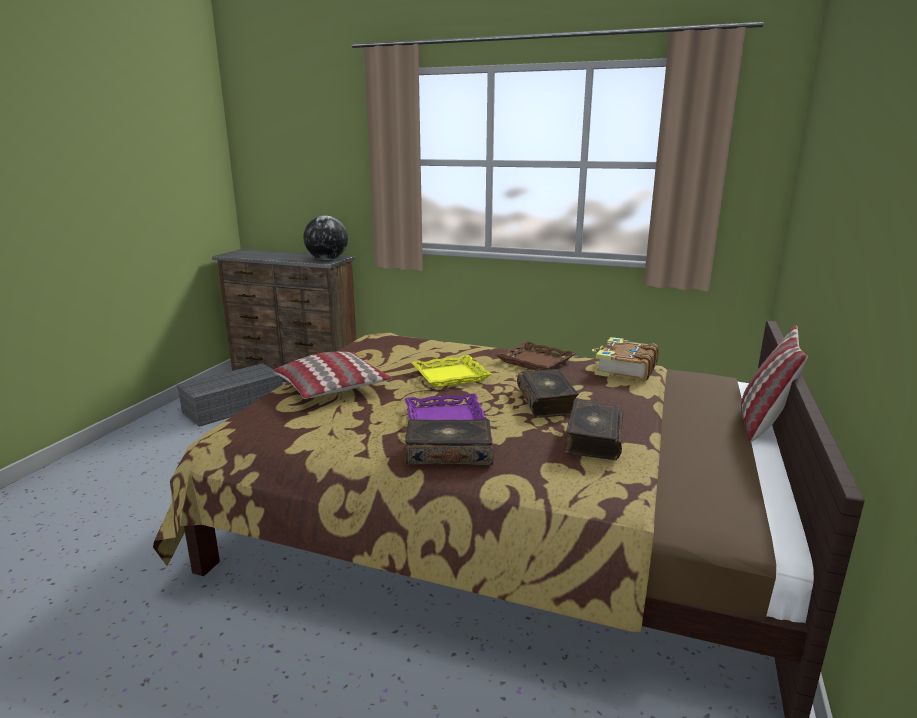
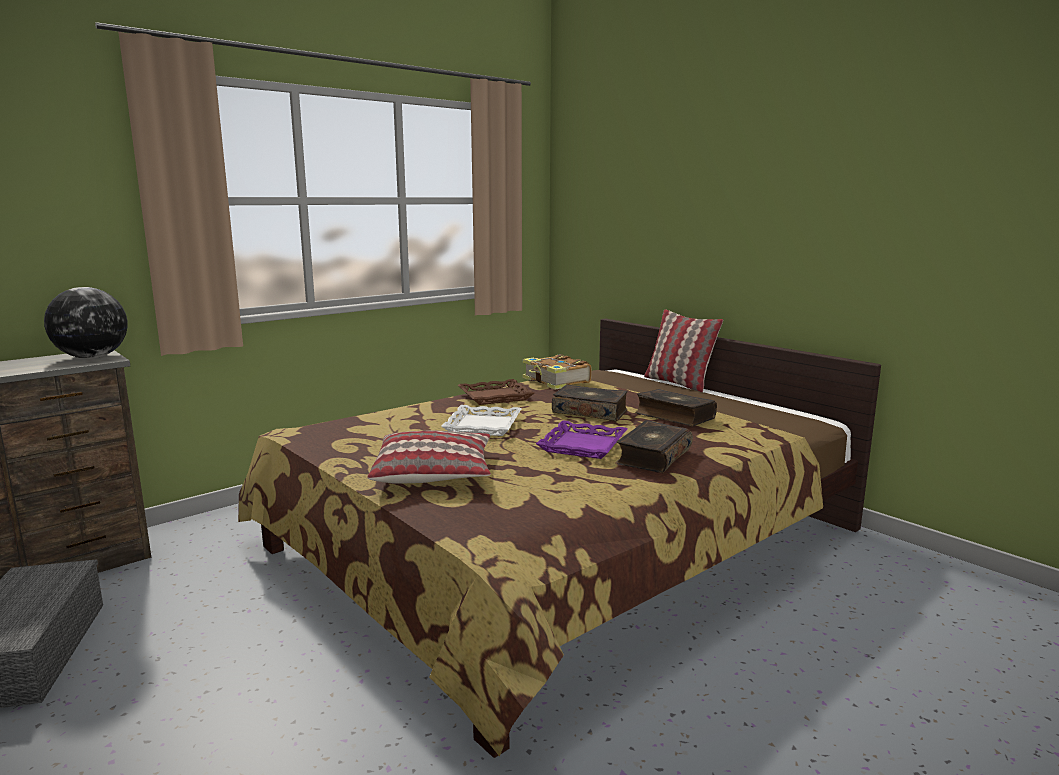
camera: 60 degrees left, 5 degrees down
yellow tray [412,355,491,387] -> white tray [441,405,522,436]

